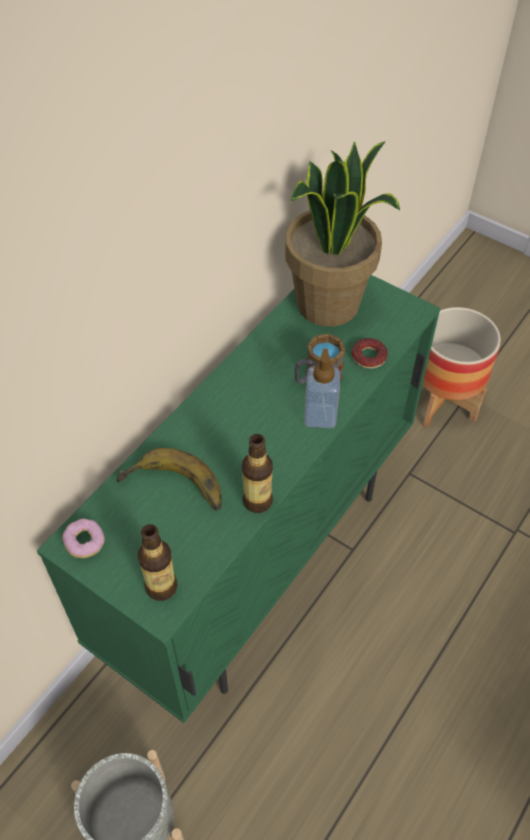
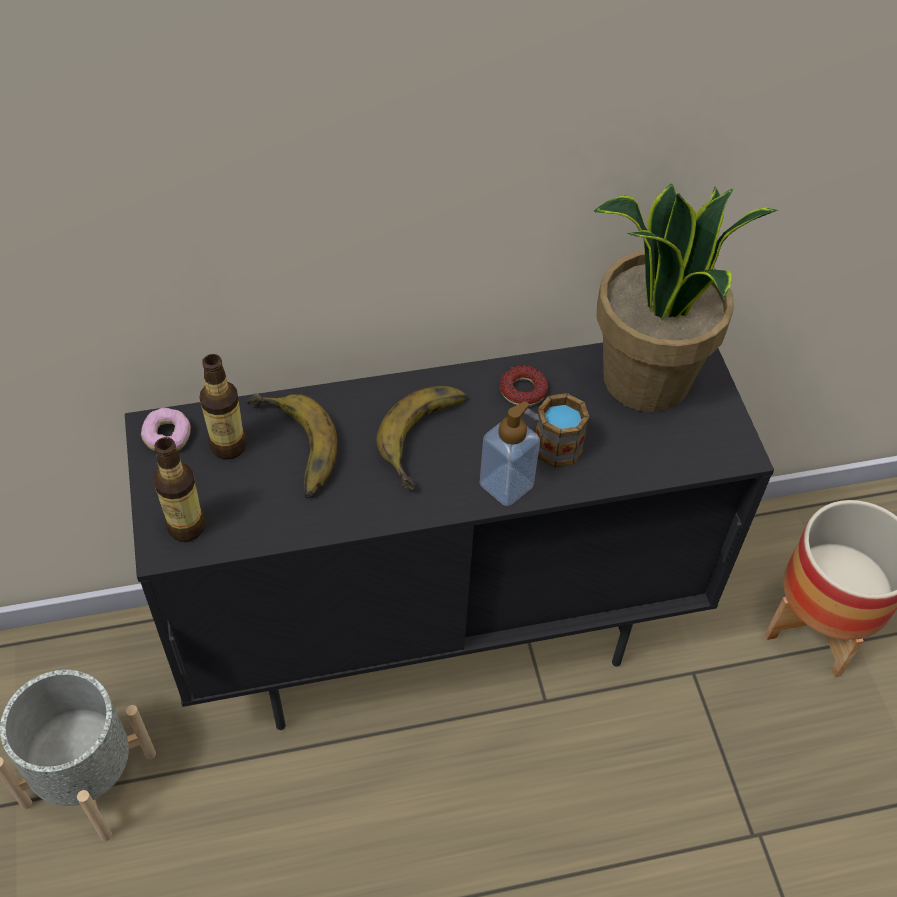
camera: 40 degrees right, 0 degrees up
green cabinet [37,275,441,723] -> black cabinet [125,343,774,730]
bottle [242,434,273,513] -> bottle moved to [199,354,247,460]
donut [351,338,388,369] -> donut moved to [500,365,548,406]
none -> banana [376,386,467,490]

